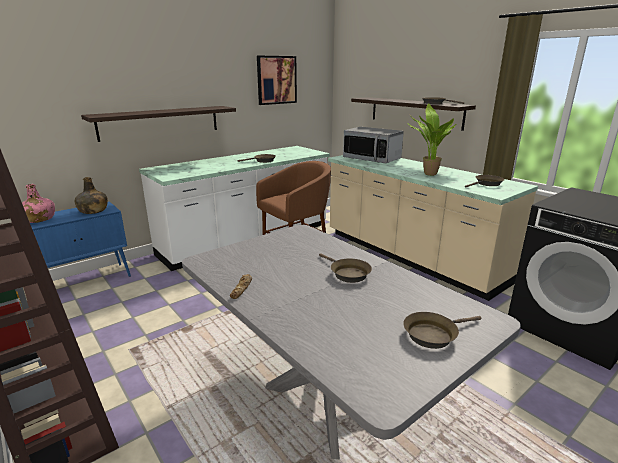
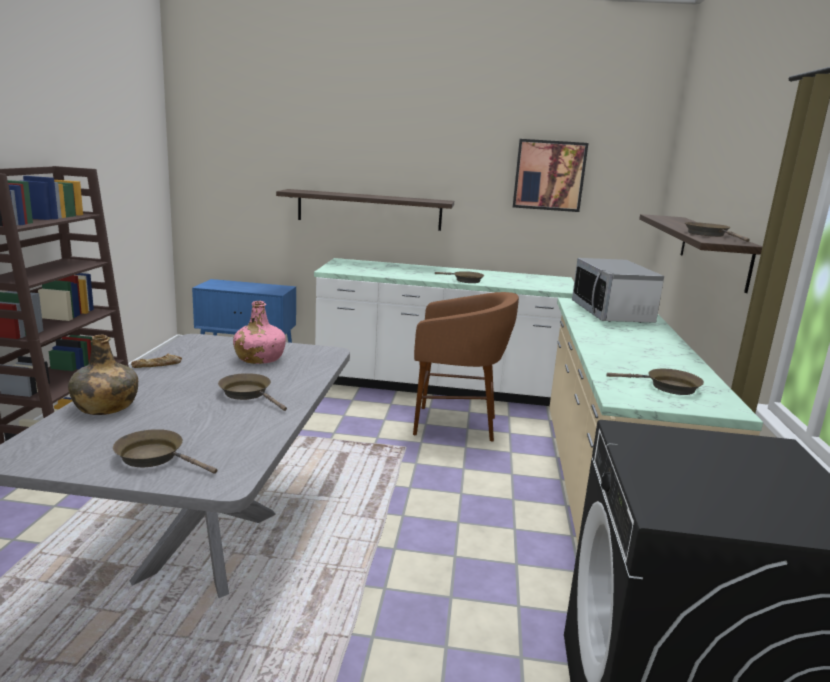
camera: 45 degrees right, 5 degrees down
pink bottle [22,184,55,223] -> pink bottle moved to [233,301,286,364]
green bottle [75,177,108,214] -> green bottle moved to [68,335,138,415]
brown frying pan [319,253,372,283] -> brown frying pan turned 120 degrees clockwise [218,373,287,411]
potted plant [408,103,456,176] -> none

